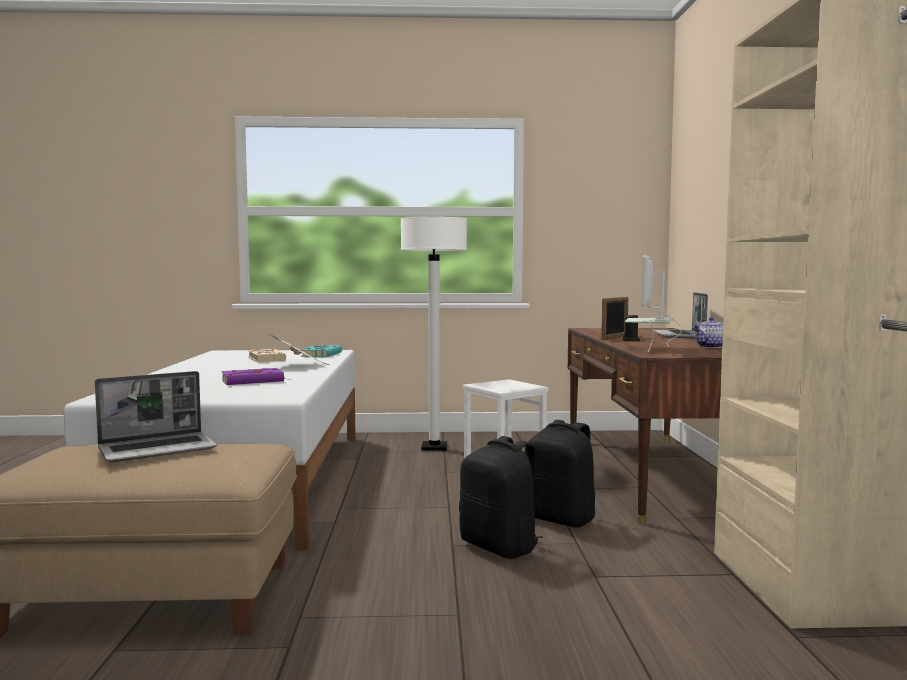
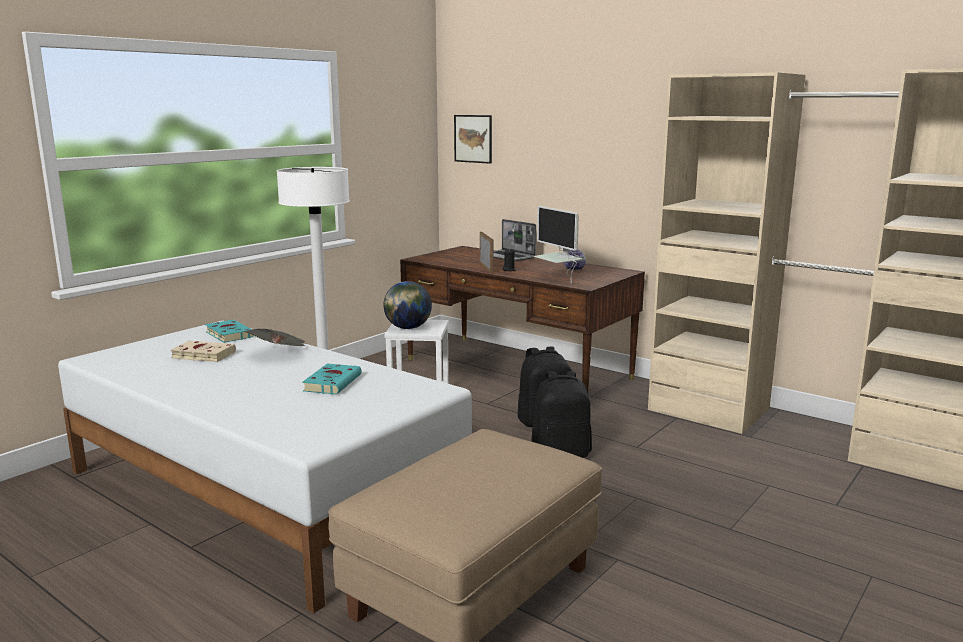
camera: 50 degrees left, 10 degrees up
laptop [95,371,217,462] -> none
purple book [222,368,284,385] -> turquoise book [302,364,362,395]
none -> globe [384,281,432,329]
none -> picture [454,115,492,164]

